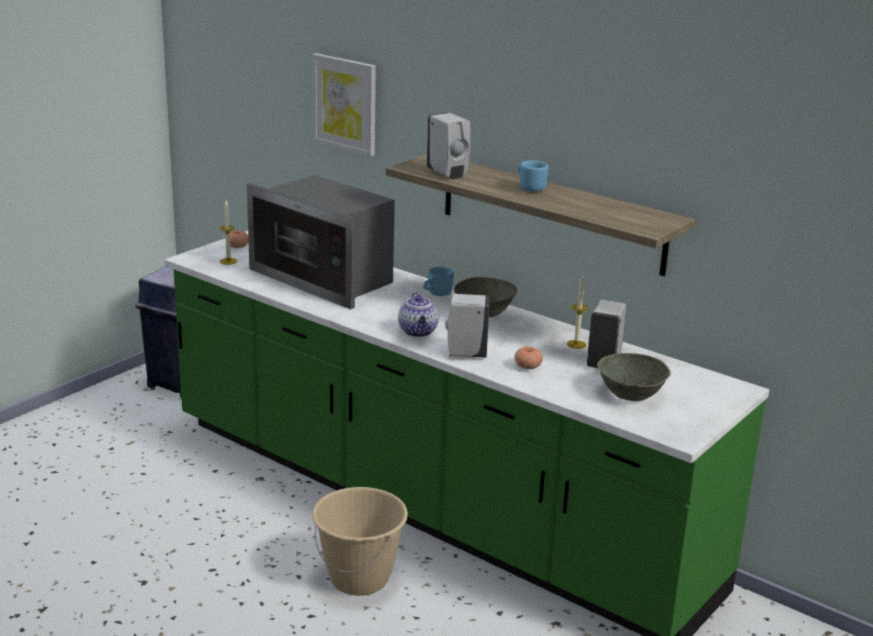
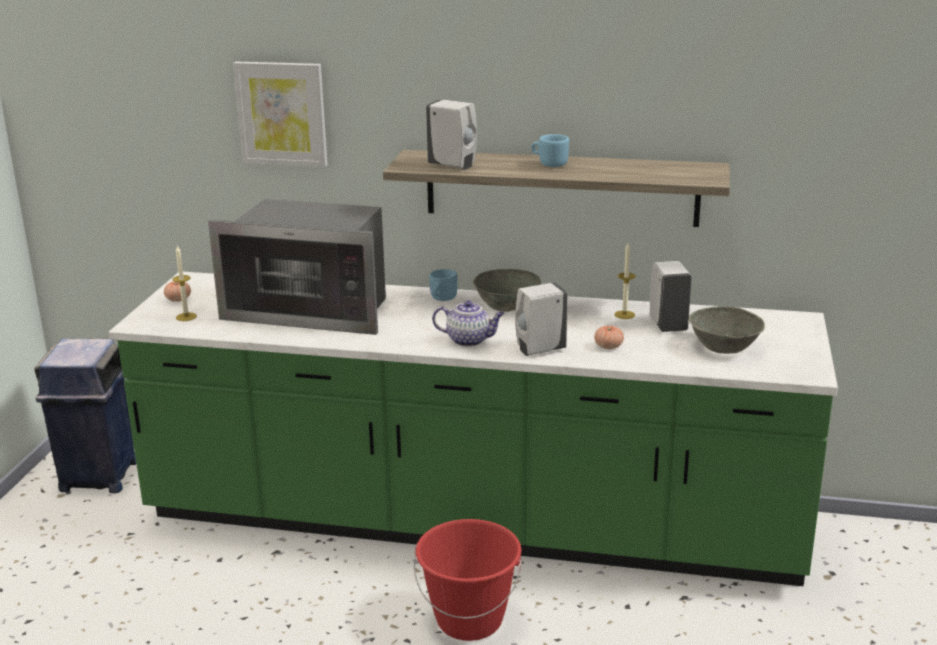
camera: 25 degrees left, 0 degrees up
beige bucket [312,487,408,596] -> red bucket [414,519,522,641]
teapot [398,292,439,337] -> teapot turned 45 degrees counterclockwise [432,300,505,347]

